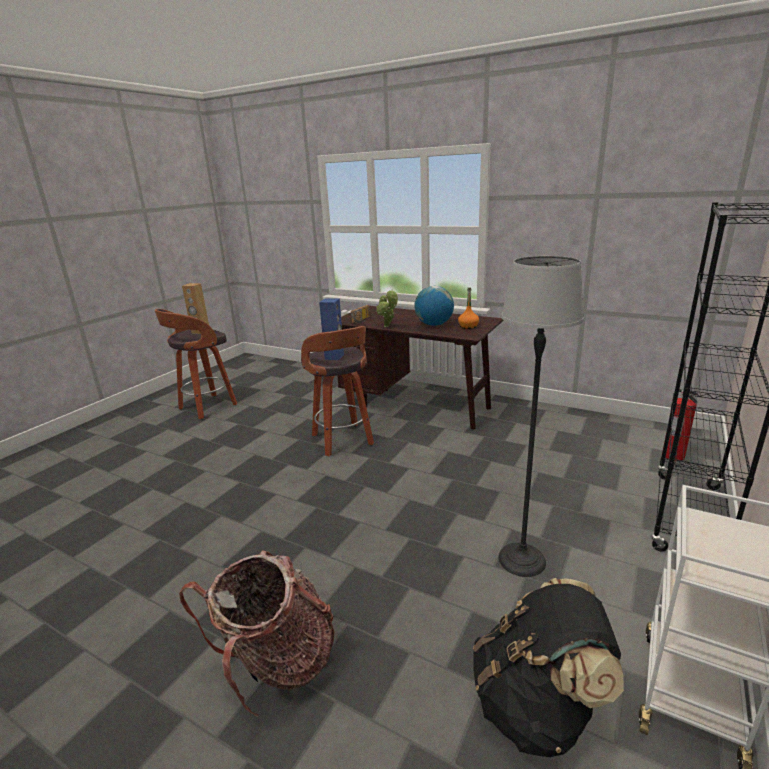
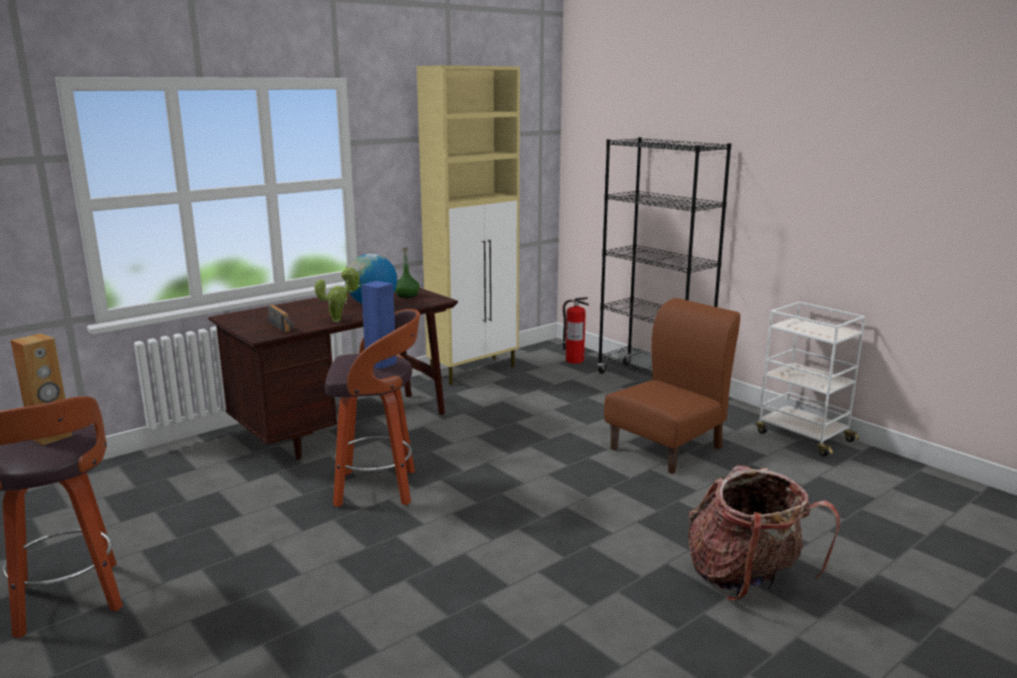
camera: 70 degrees left, 5 degrees down
orange bottle [458,288,479,329] -> green bottle [395,248,420,298]
black backpack [473,578,624,757] -> none
floor lamp [498,256,584,577] -> brown chair [604,298,740,474]
none -> beige cabinet [417,65,520,385]

